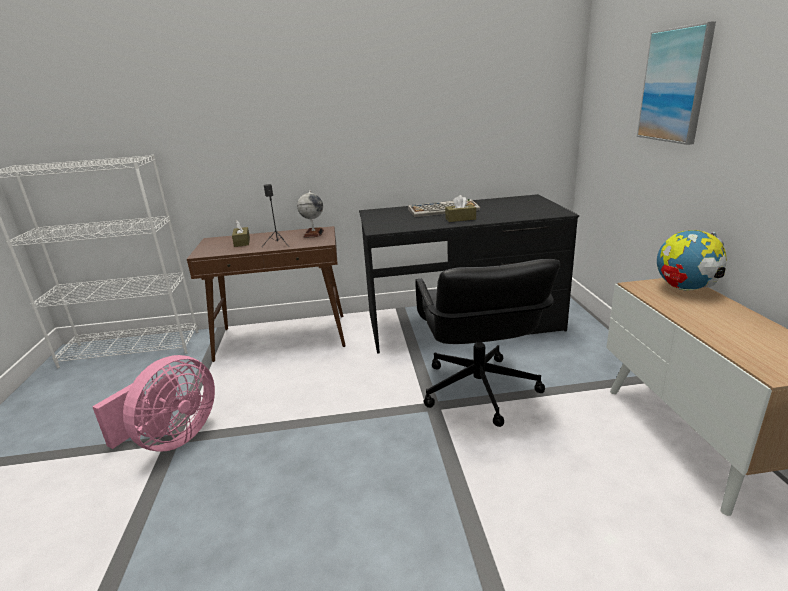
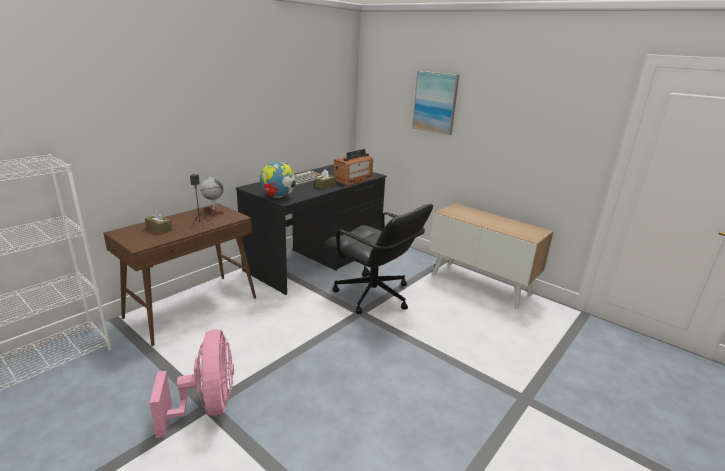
camera: 45 degrees left, 0 degrees up
globe [657,230,726,291] -> globe moved to [260,162,296,198]
none -> radio [334,149,373,186]

